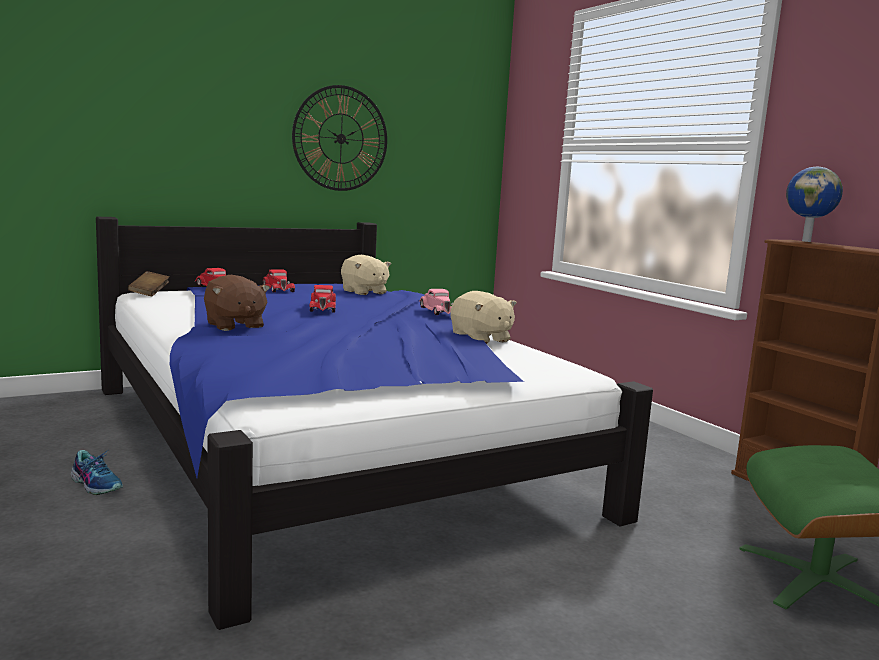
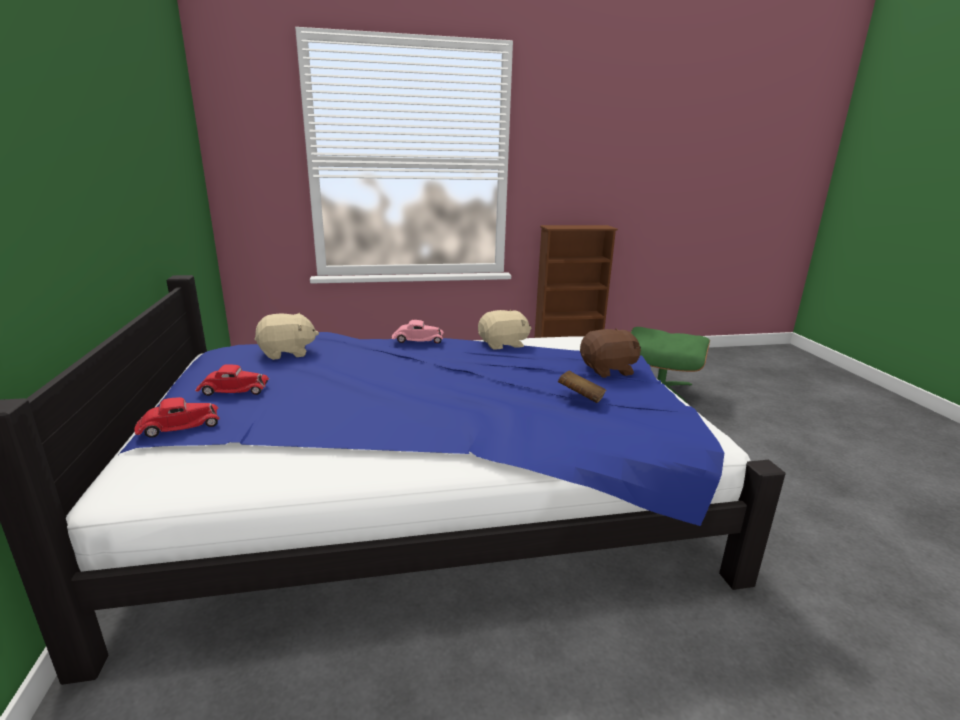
camera: 70 degrees left, 10 degrees up
shoe [71,450,123,495] -> none
brown book [128,271,169,296] -> brown book moved to [558,371,607,403]
brown plush toy [204,275,270,331] -> brown plush toy moved to [580,329,641,378]
wall clock [292,85,387,191] -> none
red toy car [310,285,336,312] -> none
globe [786,167,843,242] -> none

